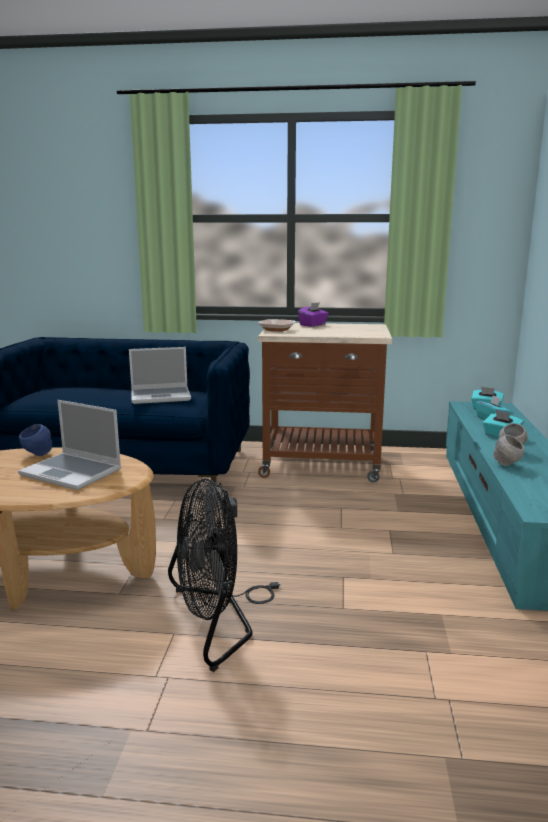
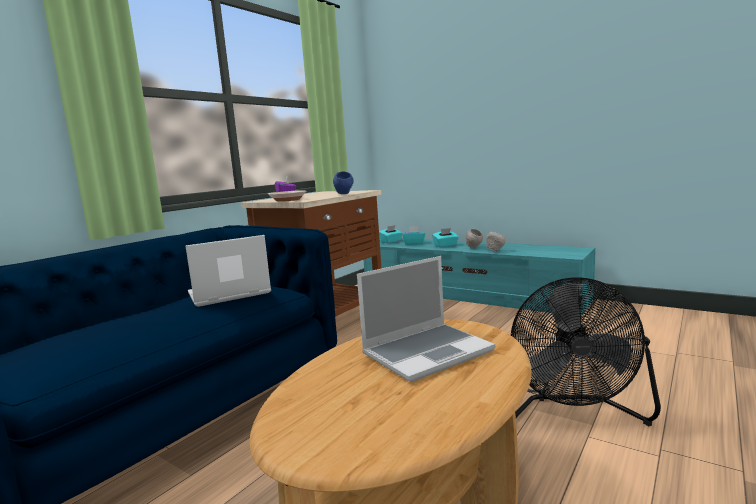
camera: 60 degrees left, 5 degrees down
blue bowl [19,424,52,456] -> blue bowl moved to [333,172,354,194]
laptop [129,347,191,404] -> laptop turned 135 degrees counterclockwise [186,235,271,307]

